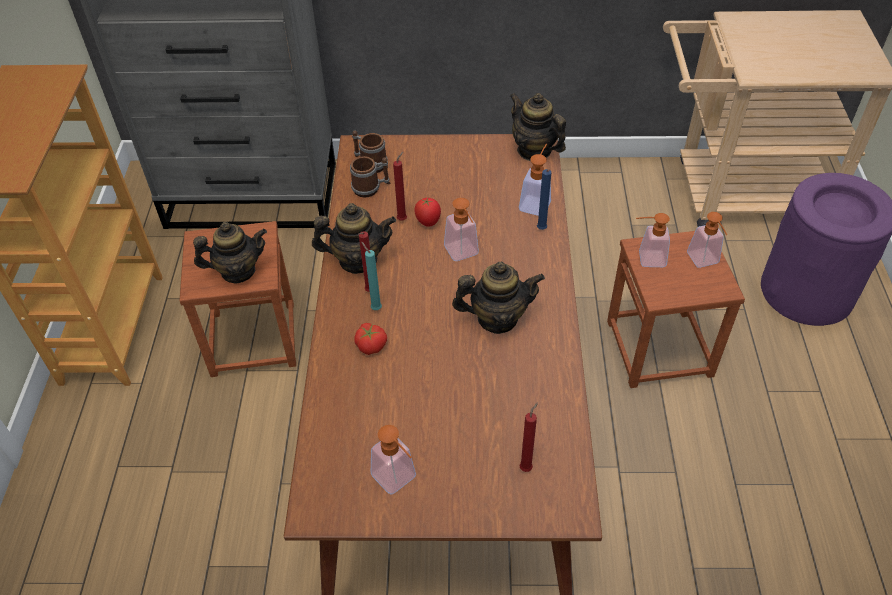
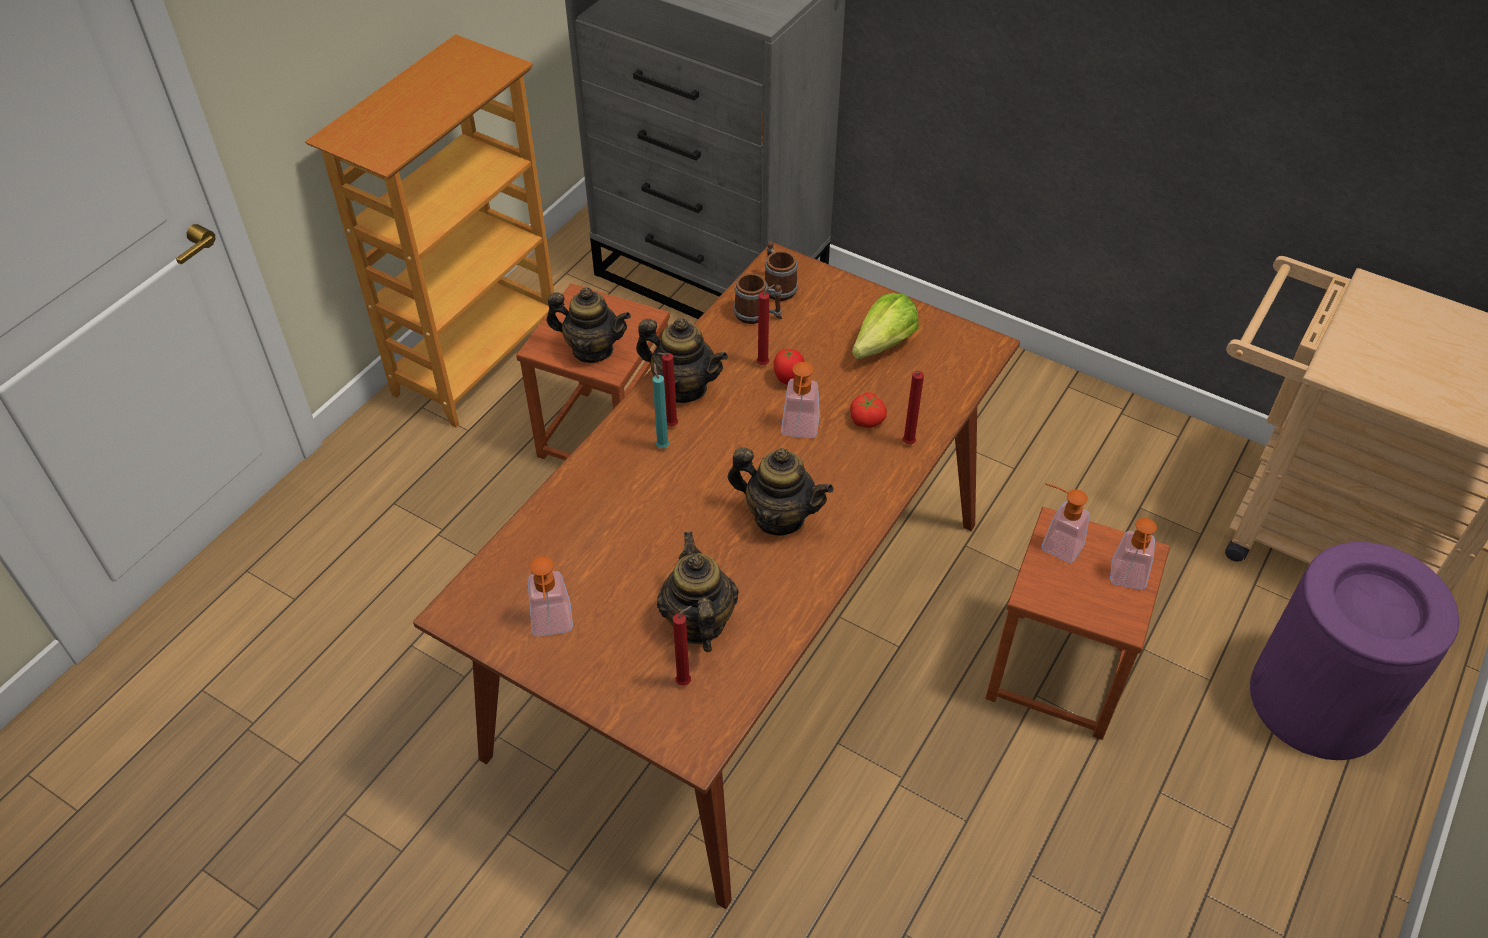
camera: 30 degrees right, 0 degrees up
tomato [354,323,387,355] -> tomato moved to [850,392,887,428]
teapot [510,93,566,161] -> teapot moved to [657,532,739,652]
soap dispenser [519,143,551,216] -> none
blue candle [537,169,551,230] -> red candle [902,371,924,444]
none -> lettuce [852,293,919,359]

